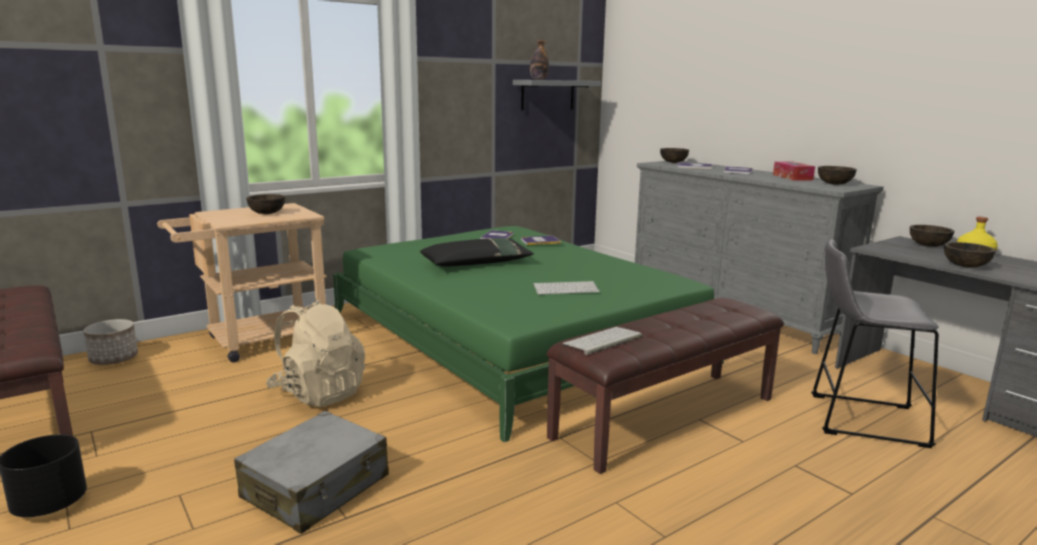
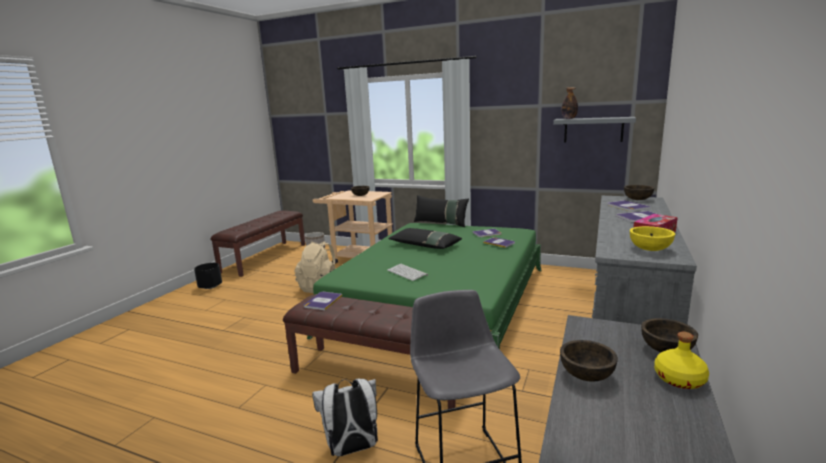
camera: 60 degrees right, 0 degrees up
grey suitcase [234,411,389,534] -> none
keyboard [562,327,642,355] -> book [304,292,342,310]
brown bowl [818,166,857,185] -> yellow bowl [630,226,675,251]
none -> white backpack [312,379,378,456]
none -> black pillow [414,195,469,227]

